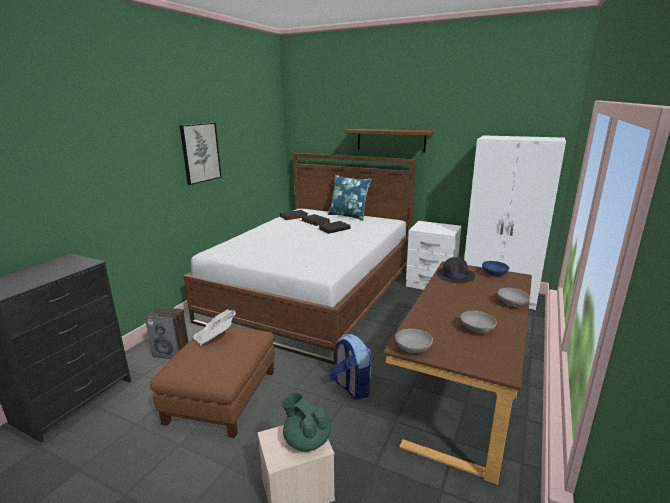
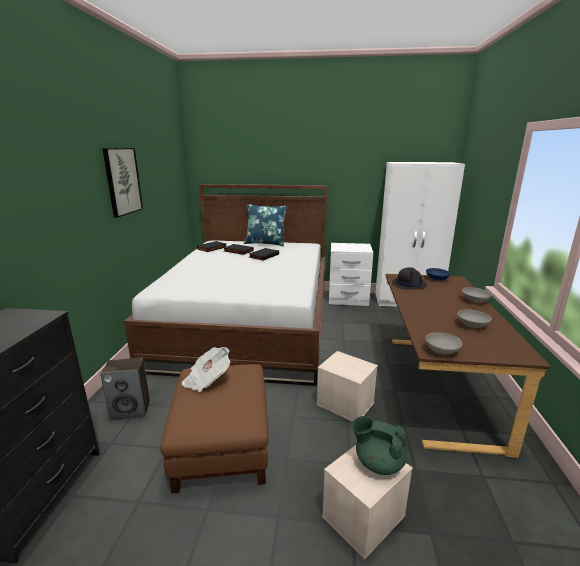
camera: 20 degrees left, 0 degrees up
backpack [329,334,372,400] -> beige storage box [317,351,378,422]
brown shelf [344,129,435,152] -> none

